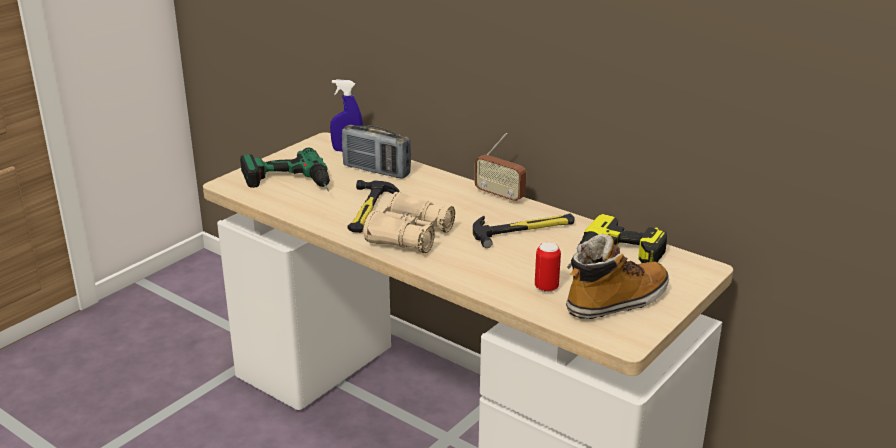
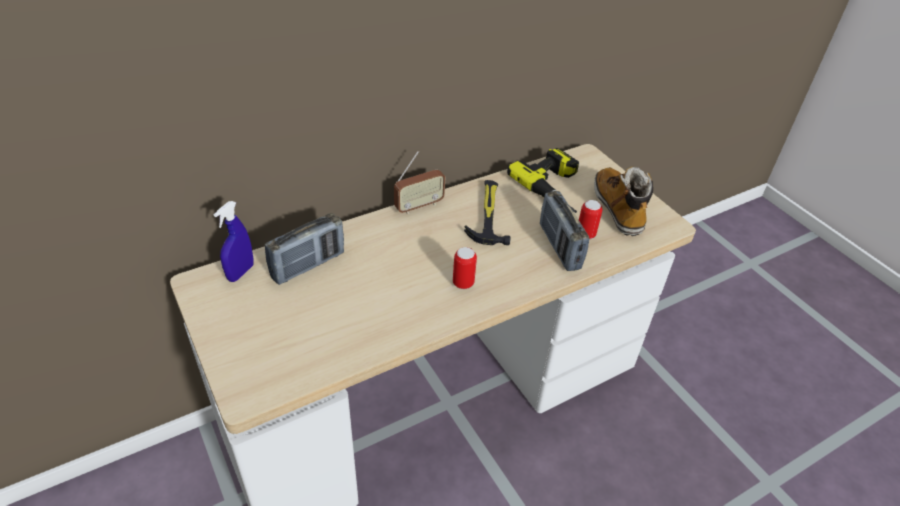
camera: 70 degrees left, 15 degrees up
power drill [240,148,330,192] -> none
hammer [348,180,399,233] -> none
beige binoculars [364,192,455,253] -> can [453,247,477,289]
none -> radio [540,191,589,271]

